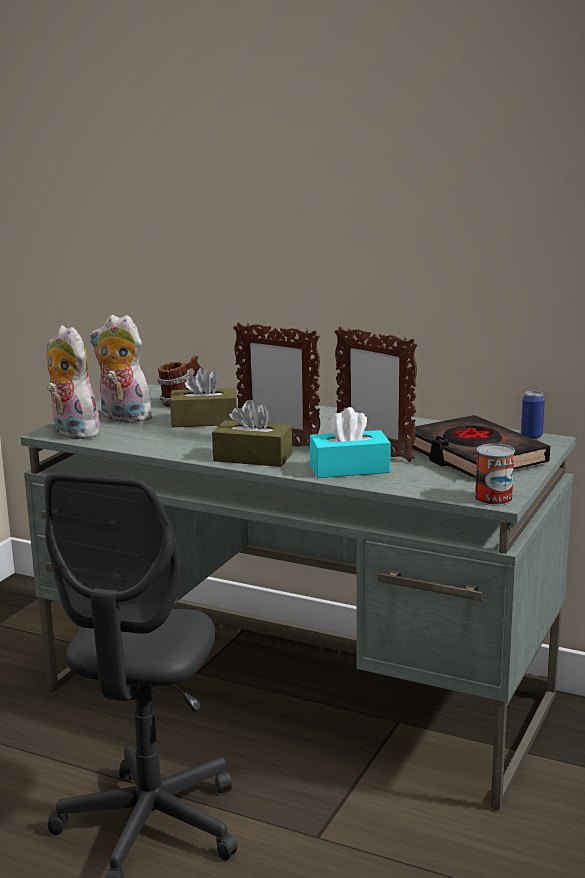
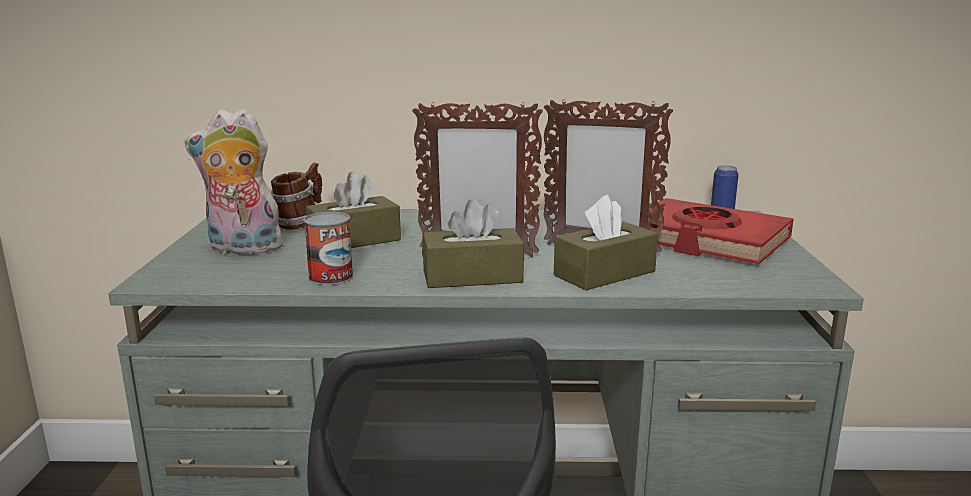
camera: 25 degrees left, 0 degrees up
plush toy [47,325,100,439] -> none
turquoise tissue box [310,407,390,478] -> brown tissue box [554,195,658,290]
black book [409,415,550,478] -> red book [648,198,794,264]
can [475,444,515,506] -> can moved to [304,212,354,285]

